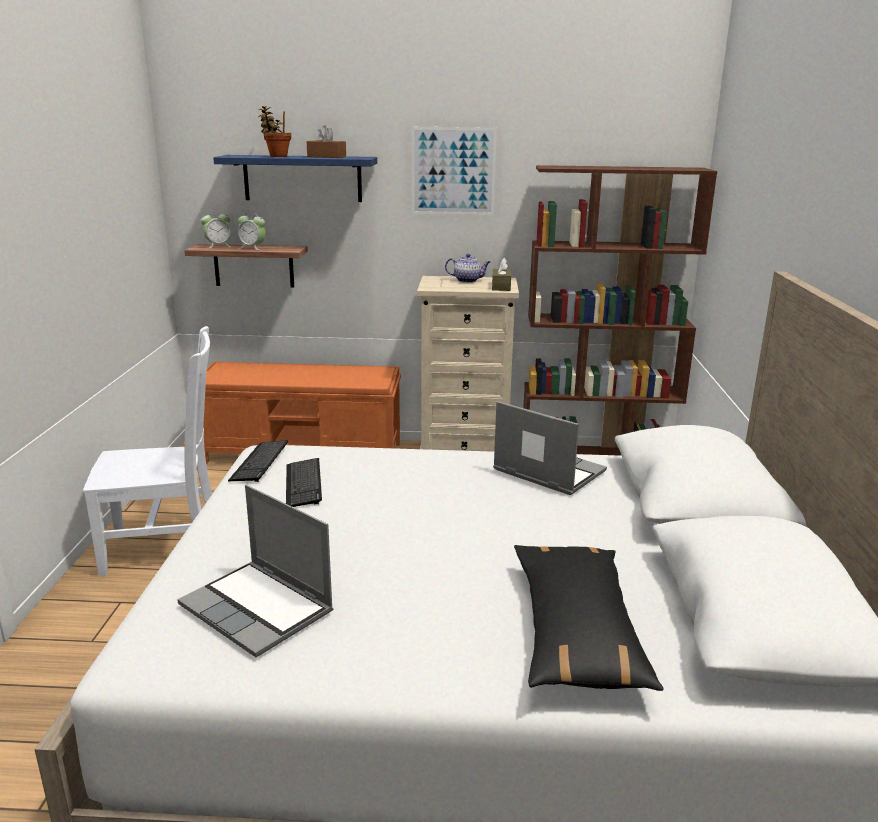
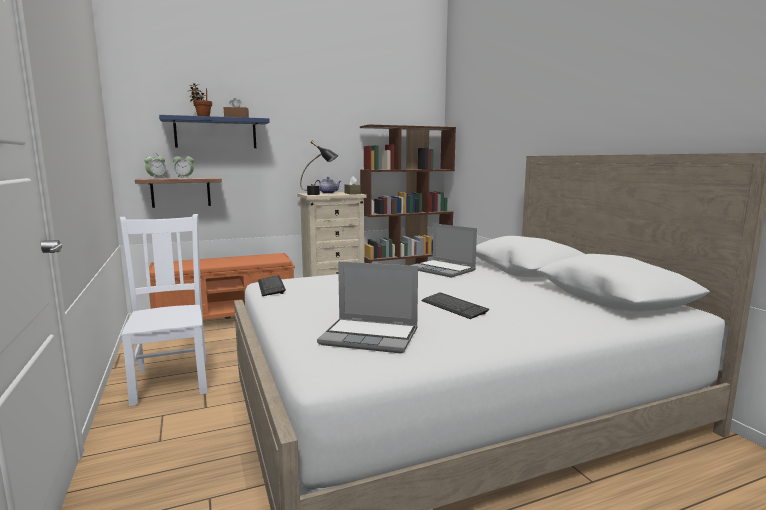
camera: 25 degrees left, 10 degrees down
white chair [83,326,212,576] -> white chair turned 75 degrees counterclockwise [120,214,208,406]
keyboard [286,458,322,507] -> keyboard moved to [421,292,489,319]
picture [411,127,497,215] -> none
laptop [493,401,607,495] -> laptop turned 150 degrees counterclockwise [411,223,477,278]
black pillow [514,545,664,691] -> none
none -> black table lamp [300,140,338,195]

